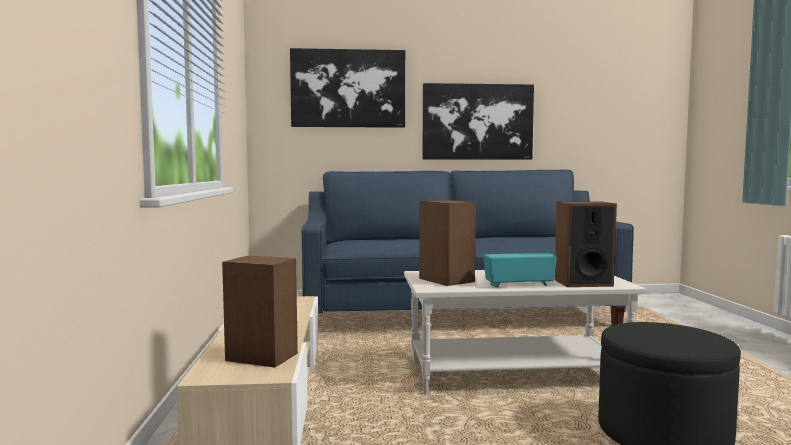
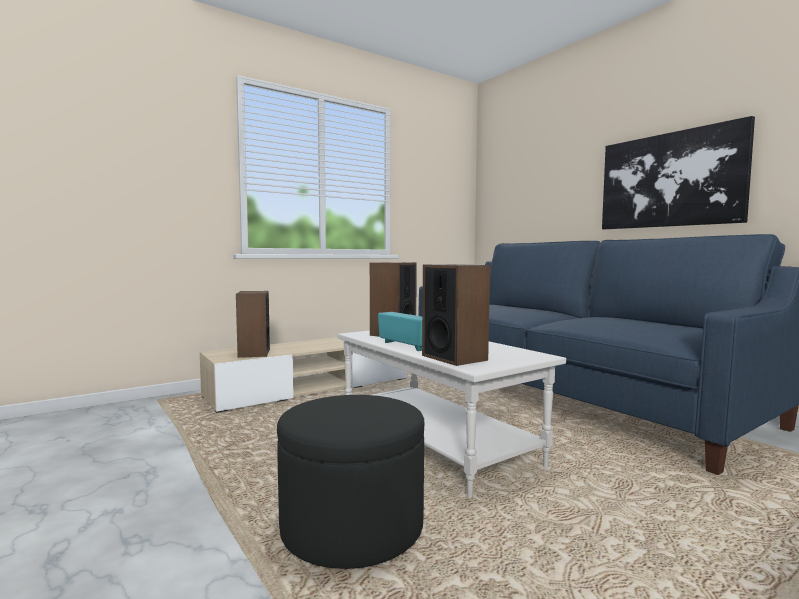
camera: 60 degrees right, 0 degrees up
picture [290,48,405,128] -> none

